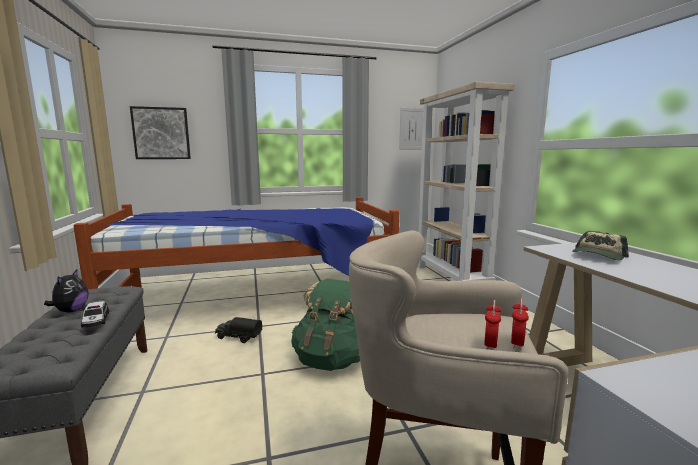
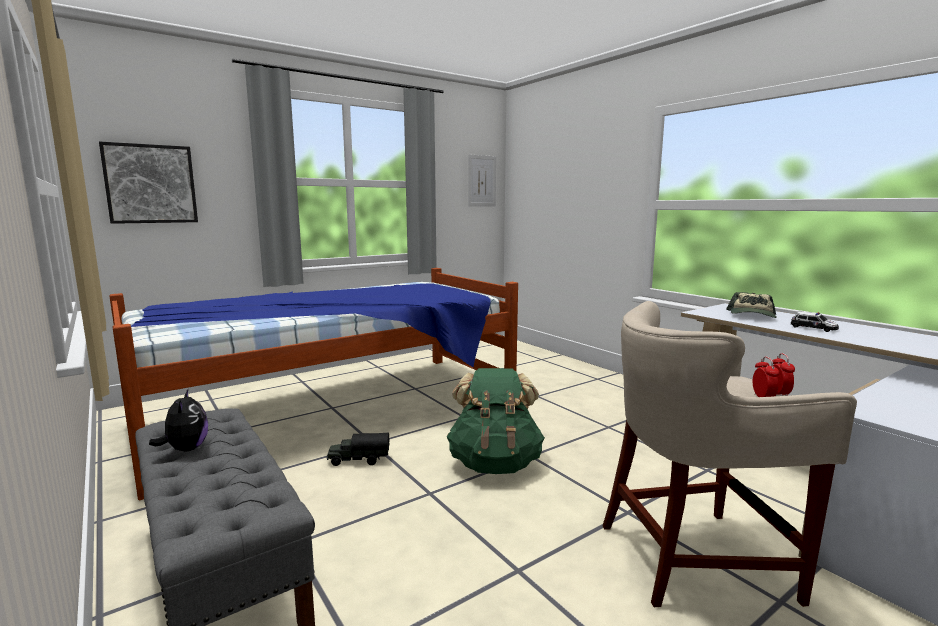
camera: 20 degrees left, 0 degrees up
toy car [81,301,109,328] -> toy car moved to [791,311,839,332]
beige bookcase [417,82,515,281] -> none

